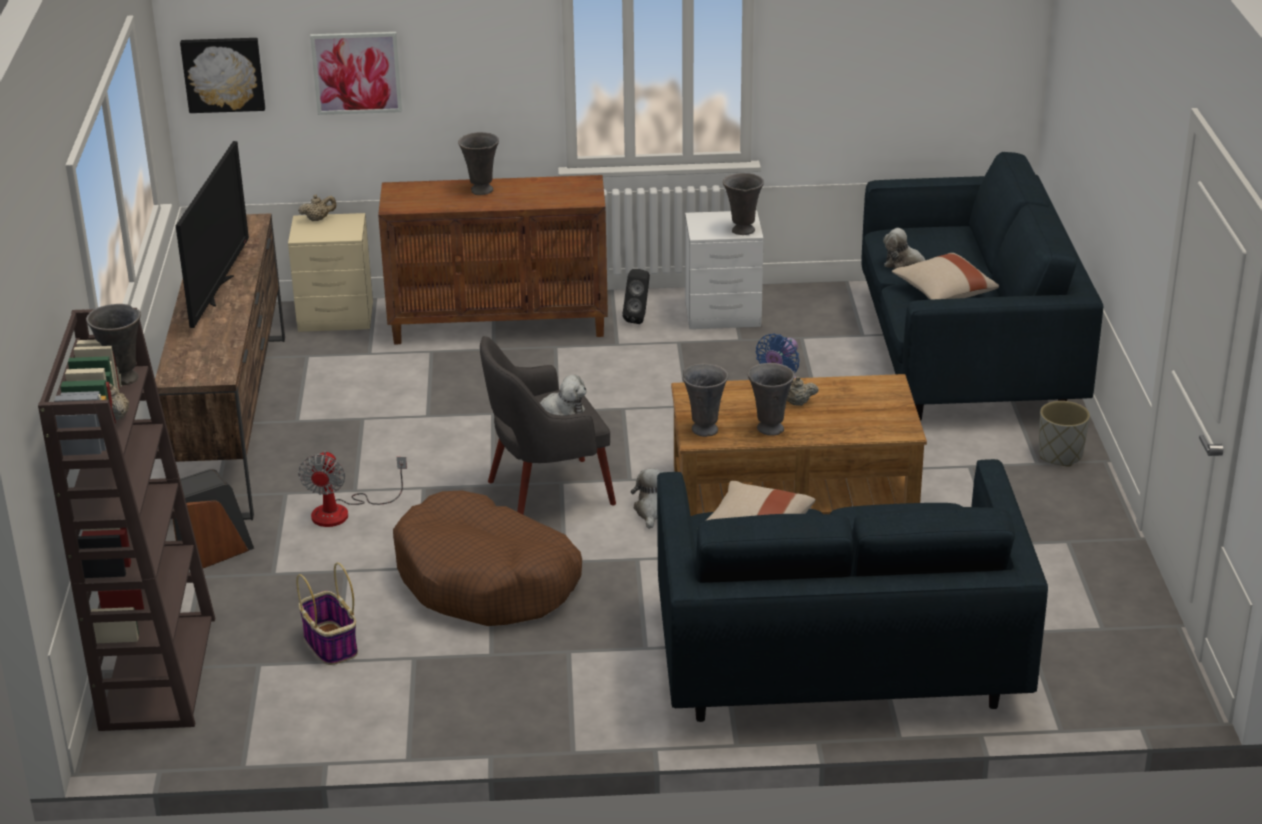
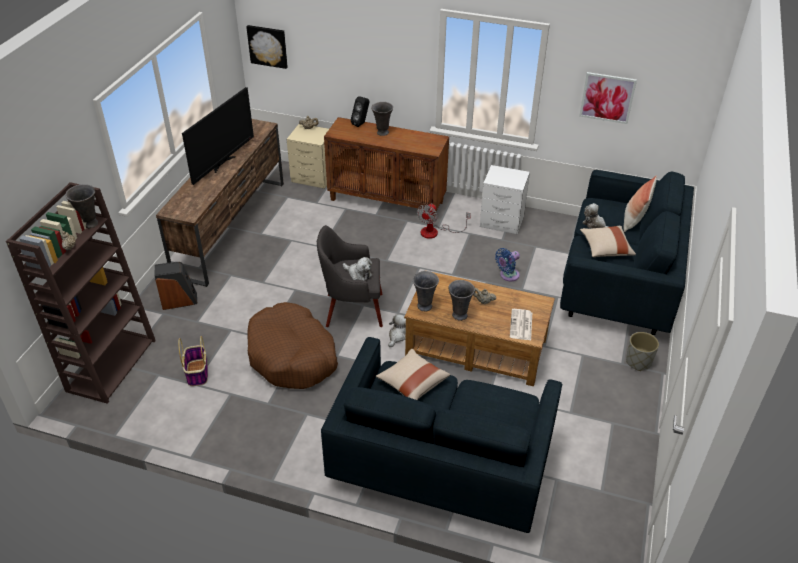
camera: 20 degrees right, 10 degrees up
fan [298,451,407,527] -> fan moved to [417,203,471,239]
picture [310,32,402,115] -> picture moved to [579,72,637,124]
black speaker [622,269,650,324] -> black speaker moved to [351,96,370,127]
grey vase [723,173,764,235] -> none
none -> newspaper [510,309,532,340]
none -> pillow [624,175,657,232]

